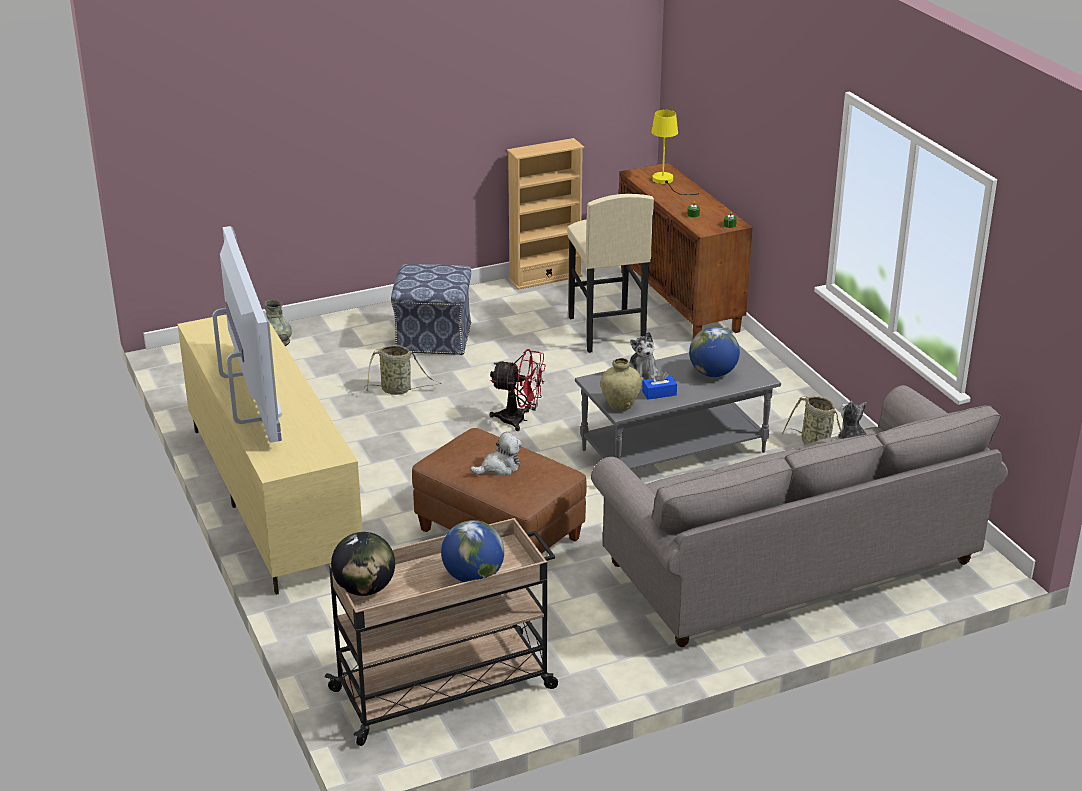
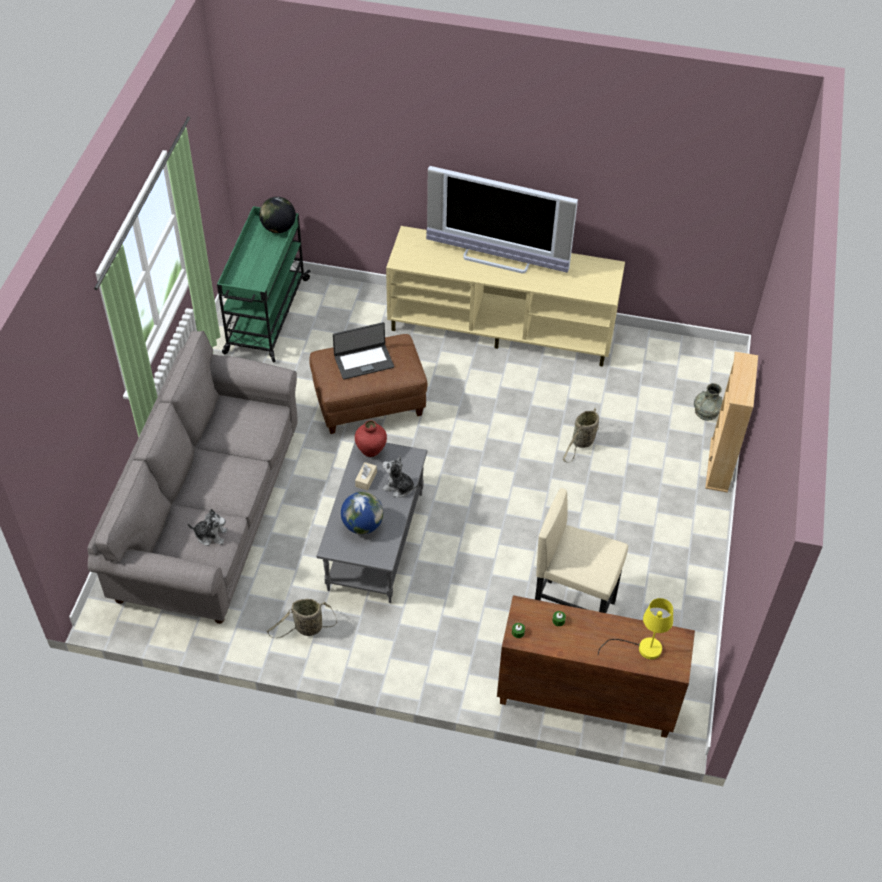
camera: 125 degrees right, 20 degrees up
beige cart [325,518,558,746] -> green cart [217,206,311,363]
ottoman [391,264,471,355] -> none
globe [441,520,504,582] -> none
plush toy [470,432,522,476] -> laptop [333,322,394,380]
red fan [490,349,546,431] -> none
beige bookcase [507,138,584,290] -> beige bookcase moved to [705,352,758,493]
beige vase [601,358,642,411] -> red vase [355,420,387,457]
blue tissue box [642,371,677,400] -> beige tissue box [355,462,377,491]

